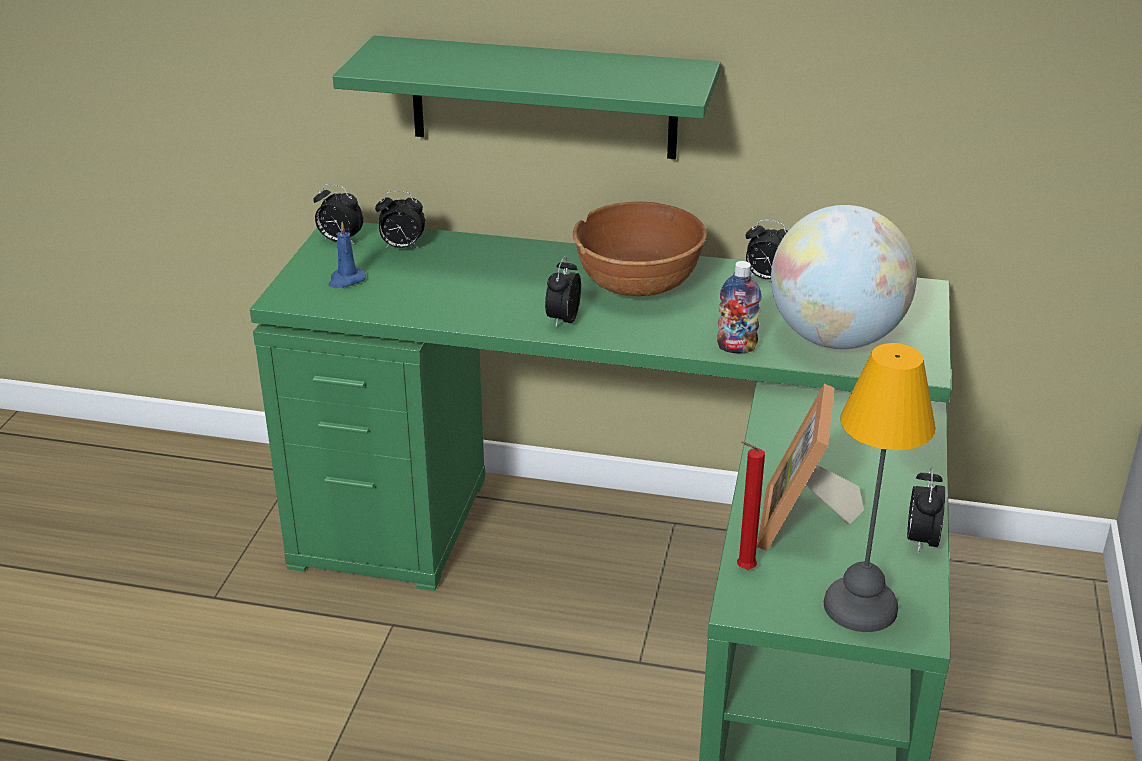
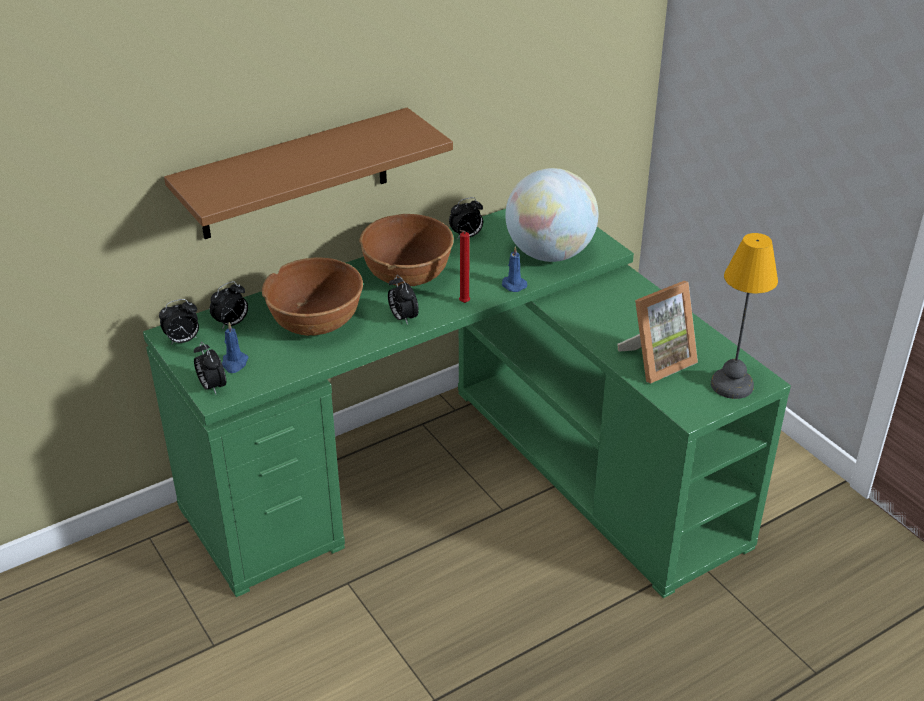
camera: 45 degrees left, 5 degrees up
green shelf [333,36,721,159] -> brown shelf [164,108,453,239]
bottle [717,261,761,353] -> blue candle [502,246,527,292]
red candle [737,441,765,569] -> red candle moved to [459,230,470,303]
picture frame [757,384,864,551] -> picture frame turned 90 degrees counterclockwise [617,281,698,384]
alarm clock [907,467,945,554] -> alarm clock moved to [194,342,226,394]
none -> brown bowl [262,258,363,336]

